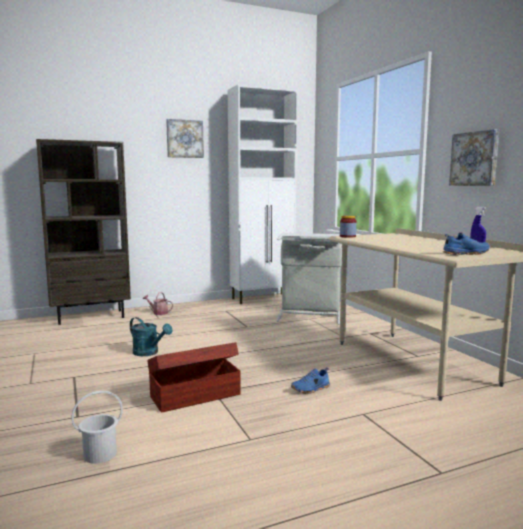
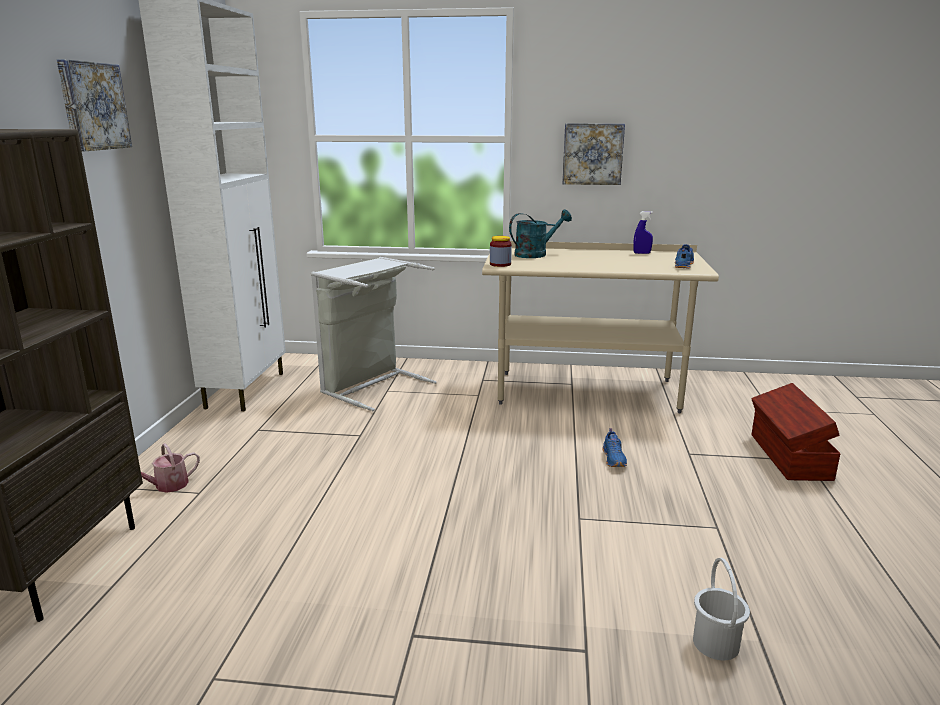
camera: 60 degrees left, 10 degrees up
turquoise watering can [130,317,172,356] -> turquoise watering can moved to [509,209,572,258]
brown storage box [148,342,241,413] -> brown storage box moved to [751,383,841,481]

